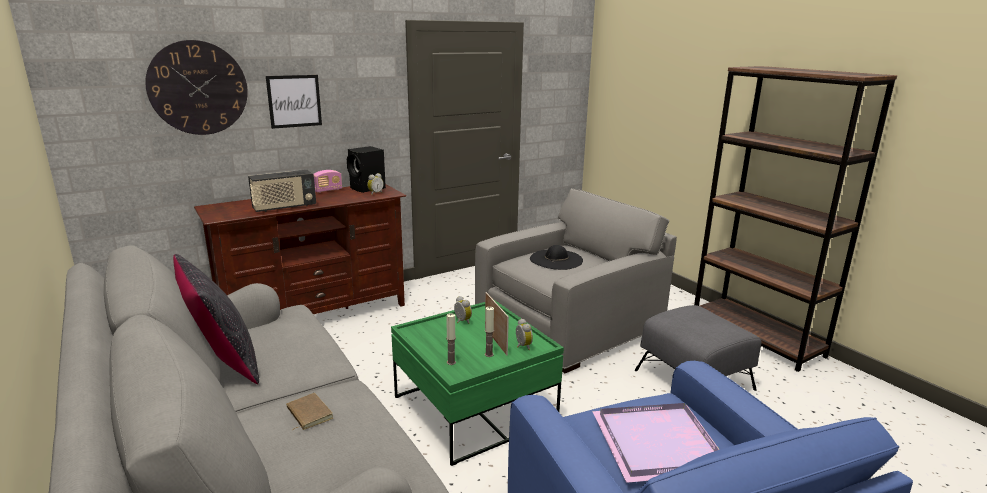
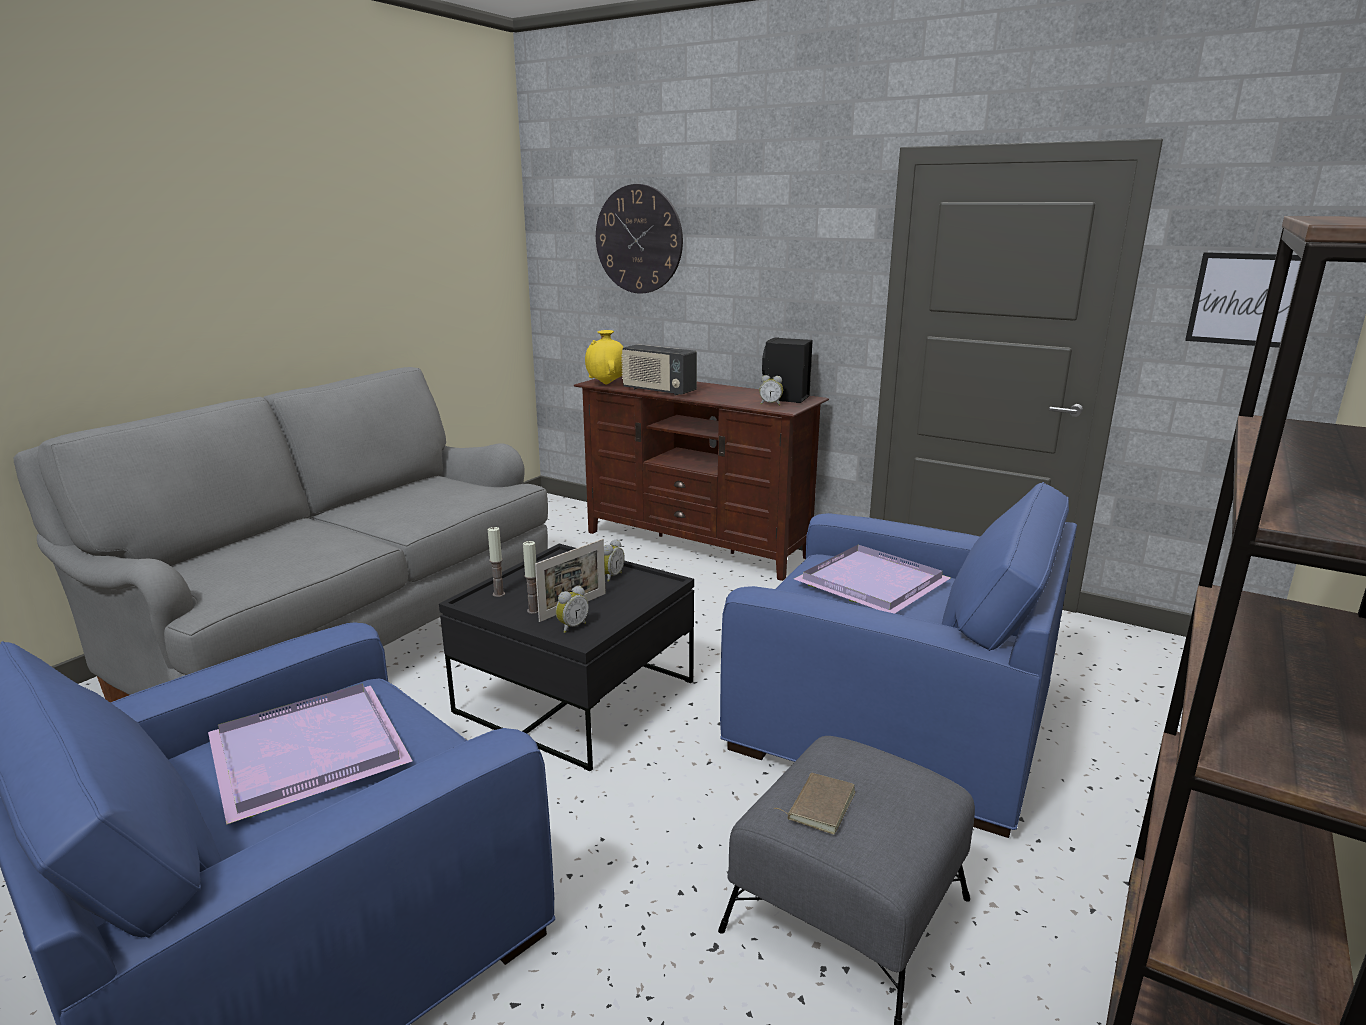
camera: 65 degrees right, 0 degrees up
black pillow [173,254,259,384] -> none
picture [266,75,322,129] -> picture moved to [1185,252,1301,348]
brown book [286,393,333,430] -> brown book moved to [773,773,855,835]
radio [314,170,342,193] -> none
green coffee table [391,300,564,466] -> black coffee table [439,544,694,771]
grey armchair [475,188,677,373] -> blue armchair [720,482,1077,838]
black hat [530,245,583,270] -> purple tray [794,545,951,614]
none -> yellow vase [585,330,623,384]

